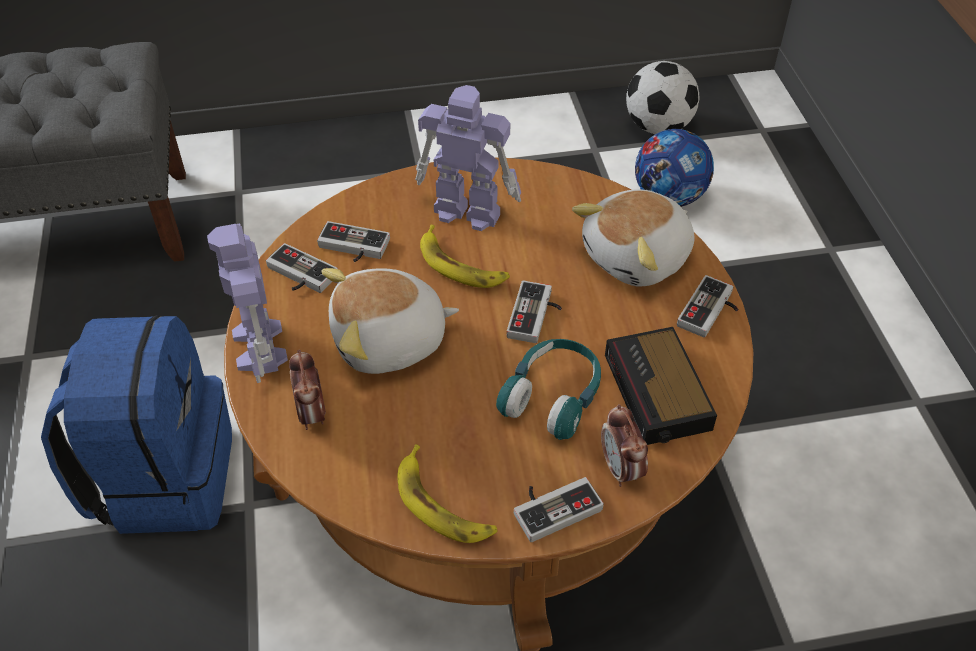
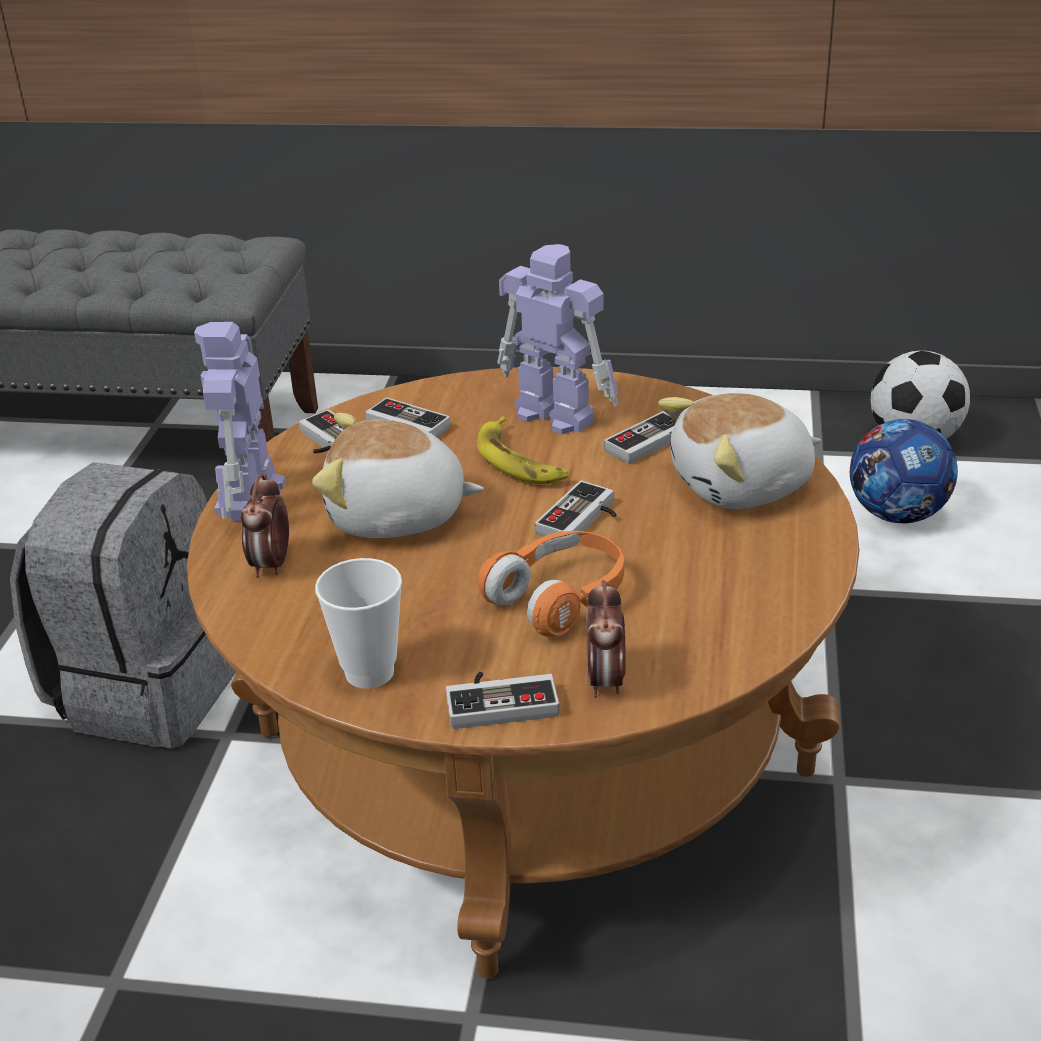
camera: 20 degrees right, 15 degrees down
blue backpack [41,316,232,534] -> grey backpack [10,462,236,749]
banana [397,444,498,543] -> cup [315,558,402,689]
turquoise headphones [496,339,601,440] -> orange headphones [478,531,624,637]
alarm clock [605,327,717,445] -> none
game controller [677,275,738,338] -> game controller moved to [604,412,676,464]

